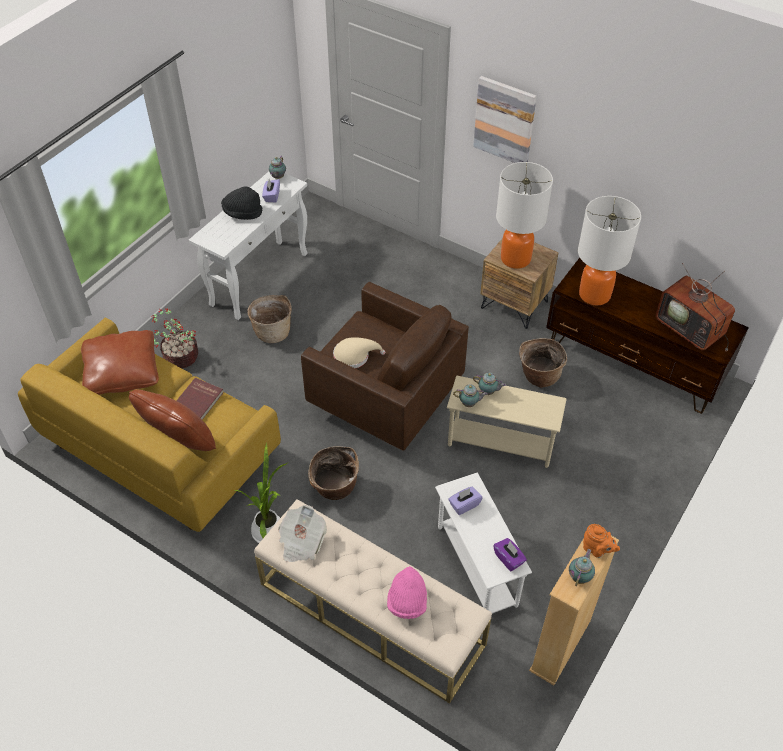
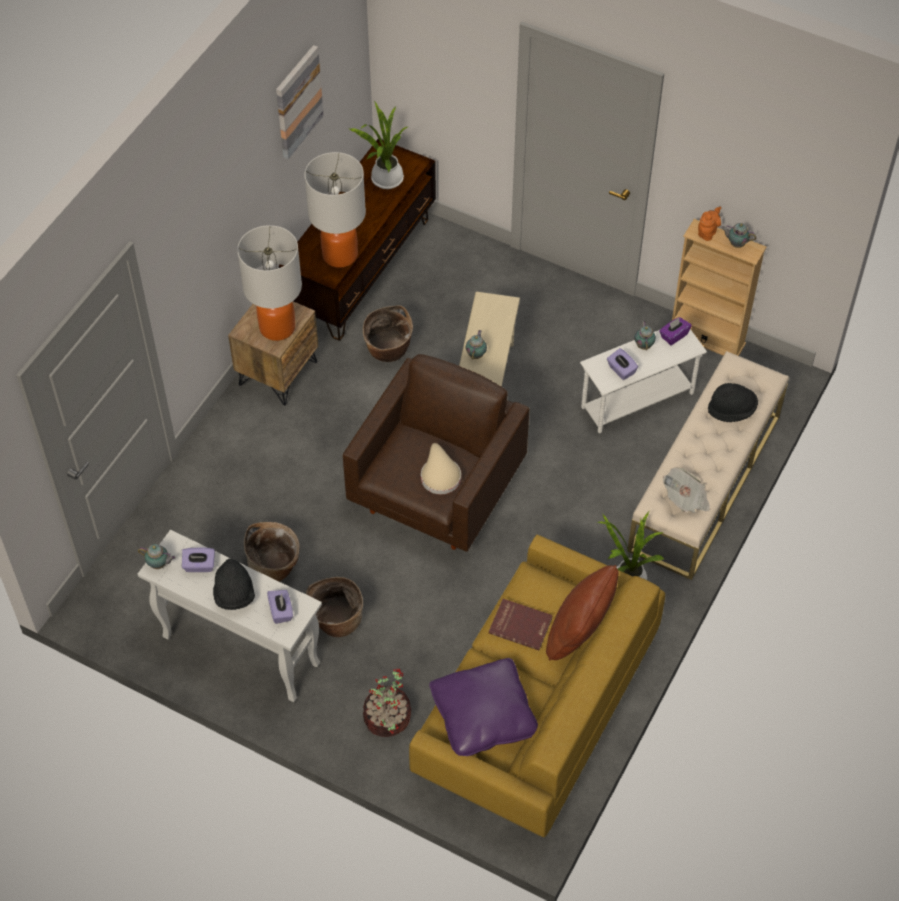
camera: 95 degrees left, 5 degrees up
brown pillow [81,330,159,395] -> purple pillow [429,658,538,756]
basket [308,446,359,500] -> basket moved to [244,522,299,582]
pink hat [387,566,427,619] -> black hat [708,383,758,422]
teapot [453,384,488,407] -> teapot moved to [634,320,656,351]
picture [473,76,537,163] -> picture moved to [276,45,324,159]
television [656,263,735,352] -> potted plant [349,101,407,189]
none -> purple tissue box [267,590,293,624]

